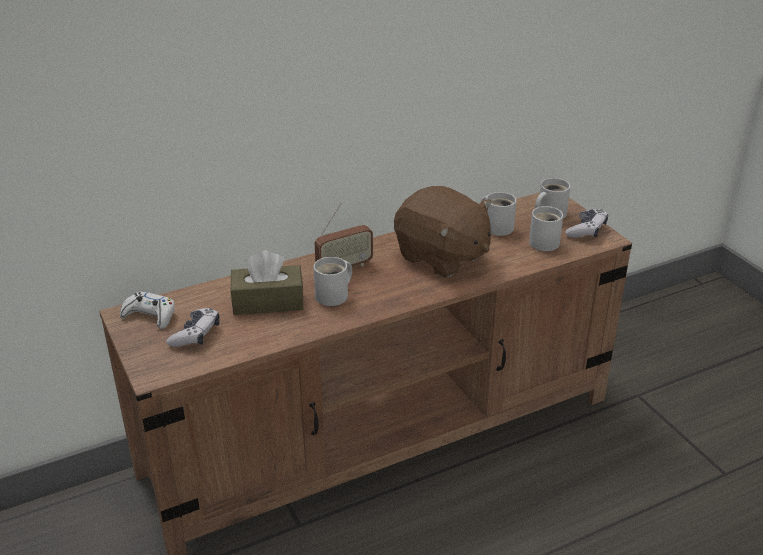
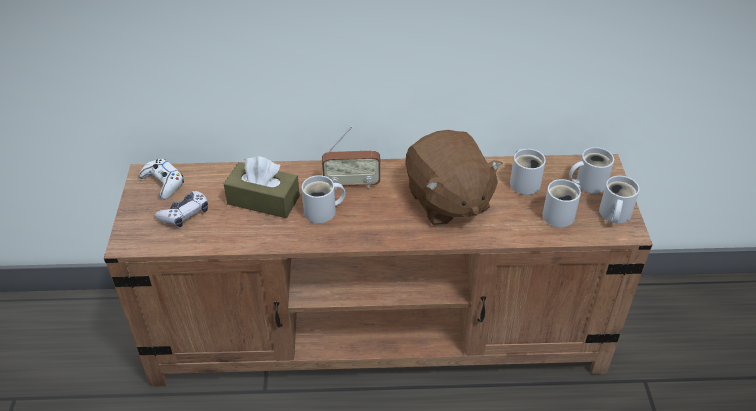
camera: 25 degrees right, 10 degrees up
game controller [565,209,608,238] -> white mug [599,176,640,224]

